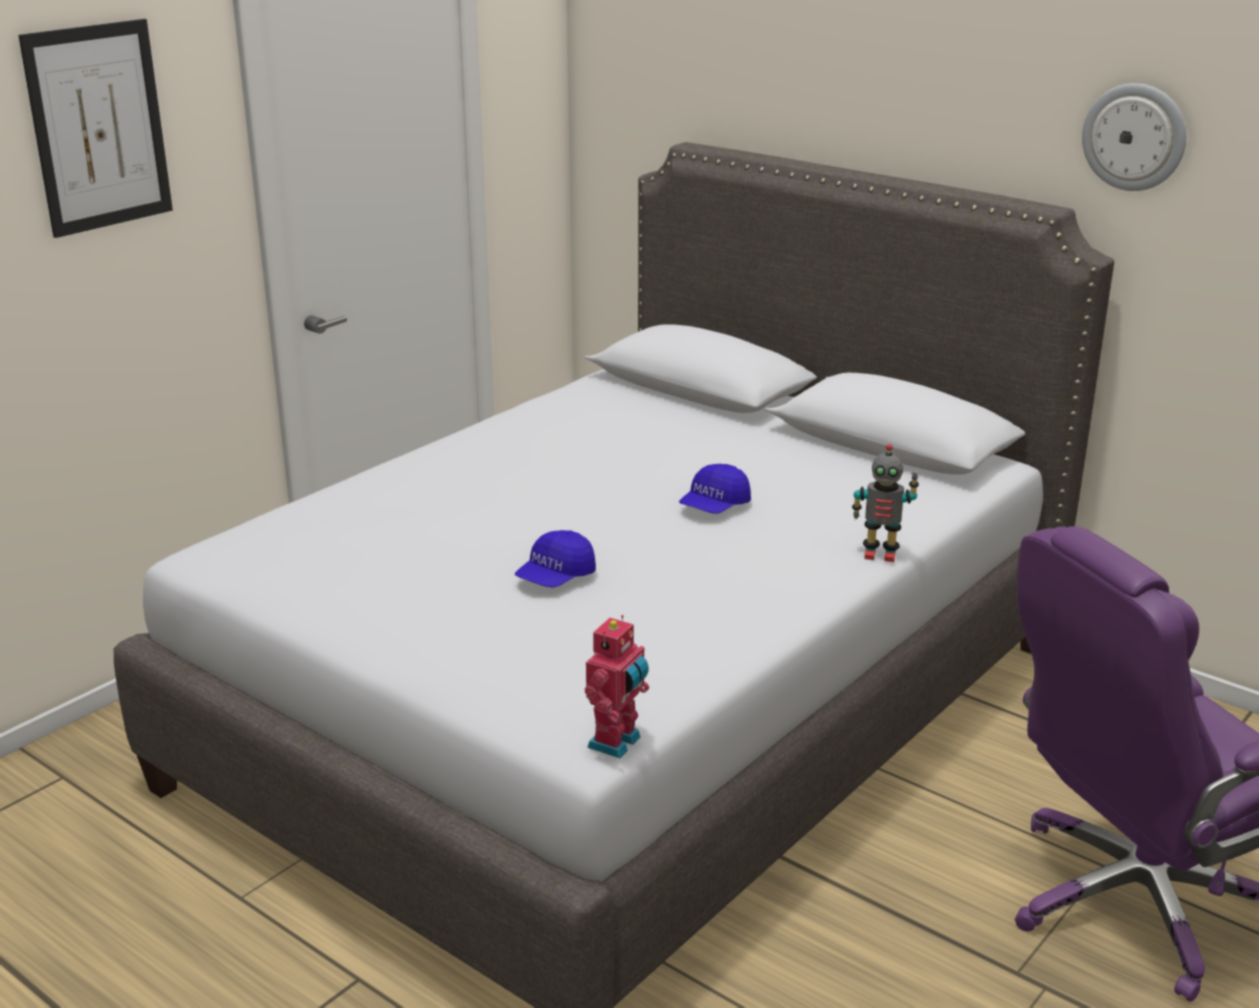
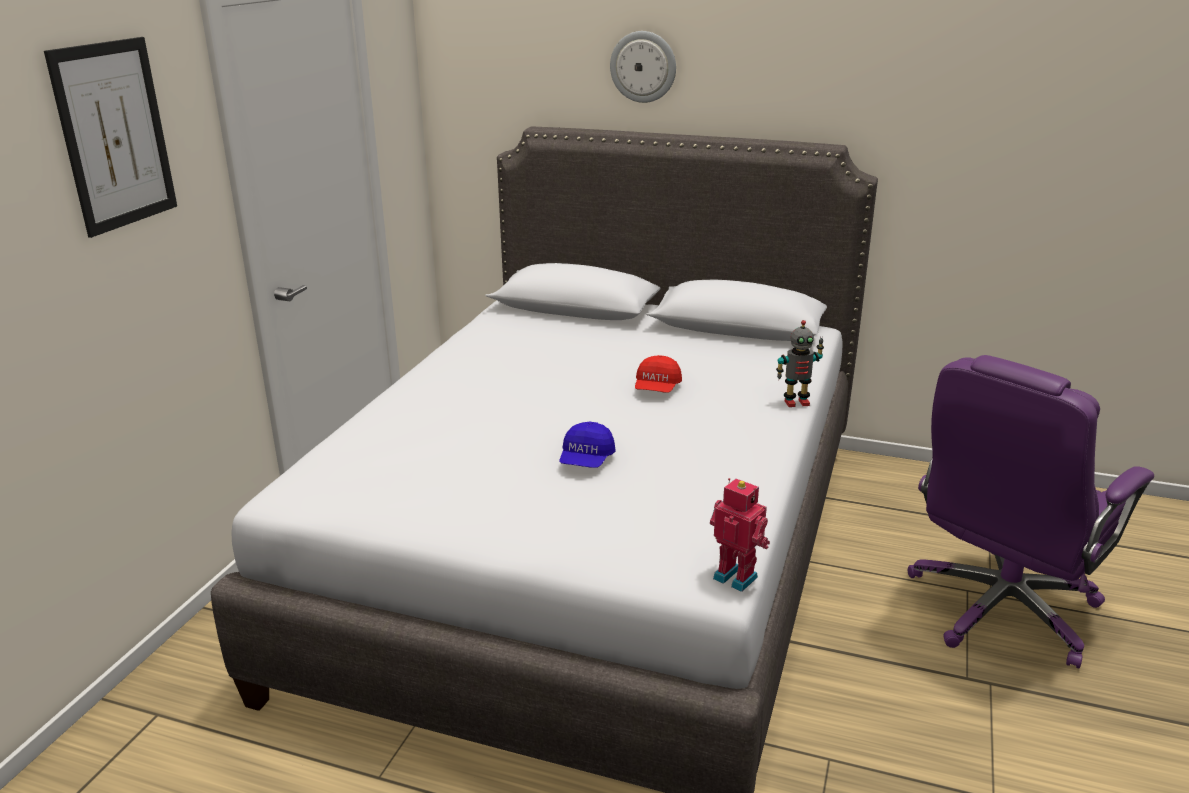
camera: 20 degrees left, 0 degrees up
toy robot [585,615,649,758] -> toy robot turned 60 degrees counterclockwise [710,478,770,592]
blue cap [679,464,751,514] -> red cap [635,355,682,393]
wall clock [1082,83,1186,191] -> wall clock moved to [610,31,676,103]

